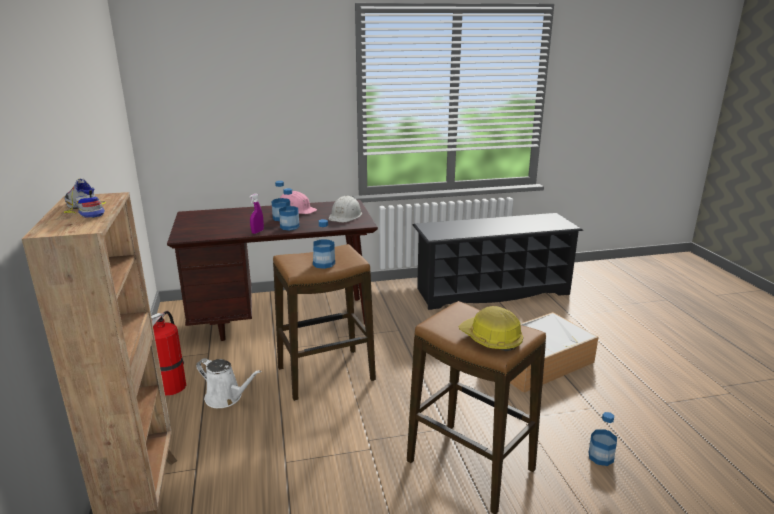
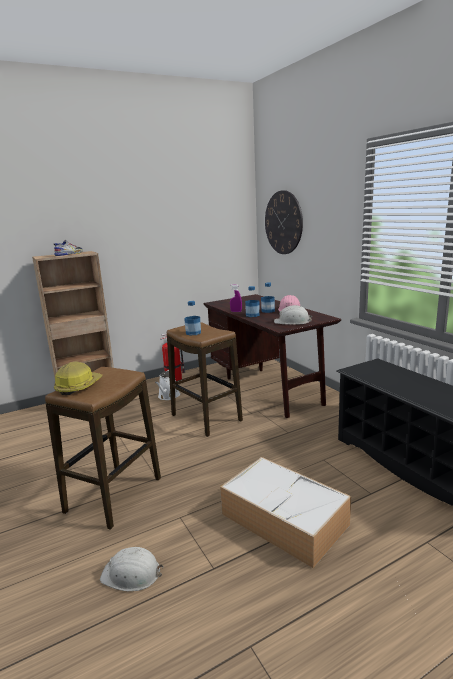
camera: 75 degrees right, 5 degrees down
bottle [588,412,617,466] -> white hard hat [100,547,164,591]
none -> wall clock [265,190,303,254]

